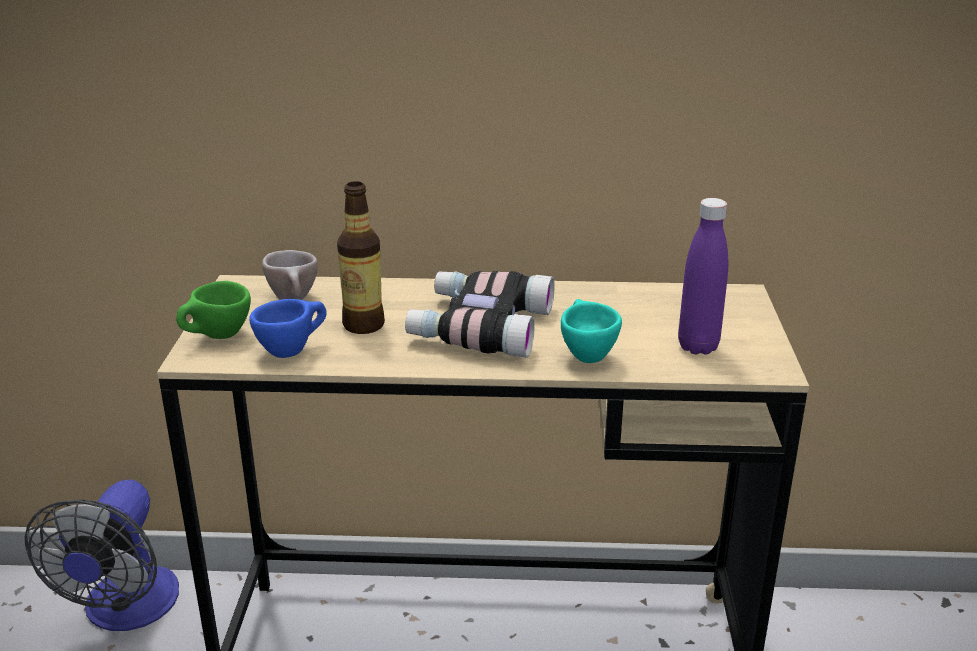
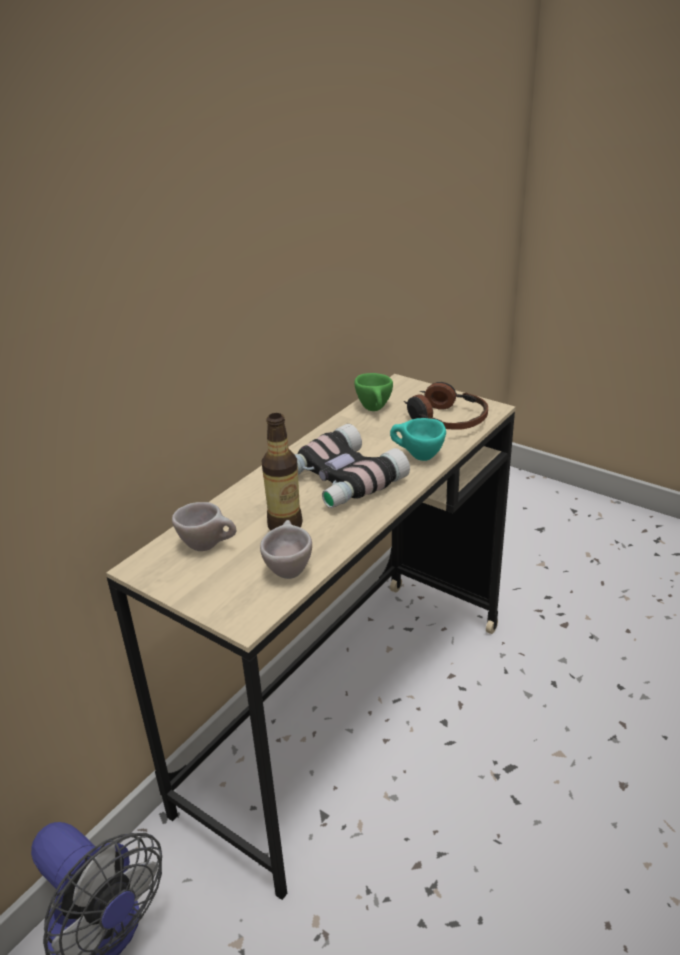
camera: 55 degrees left, 5 degrees up
green cup [176,281,251,339] -> green cup moved to [354,373,393,411]
blue cup [249,299,327,358] -> beige cup [260,520,312,579]
purple bottle [678,198,728,355] -> headphones [404,382,488,430]

